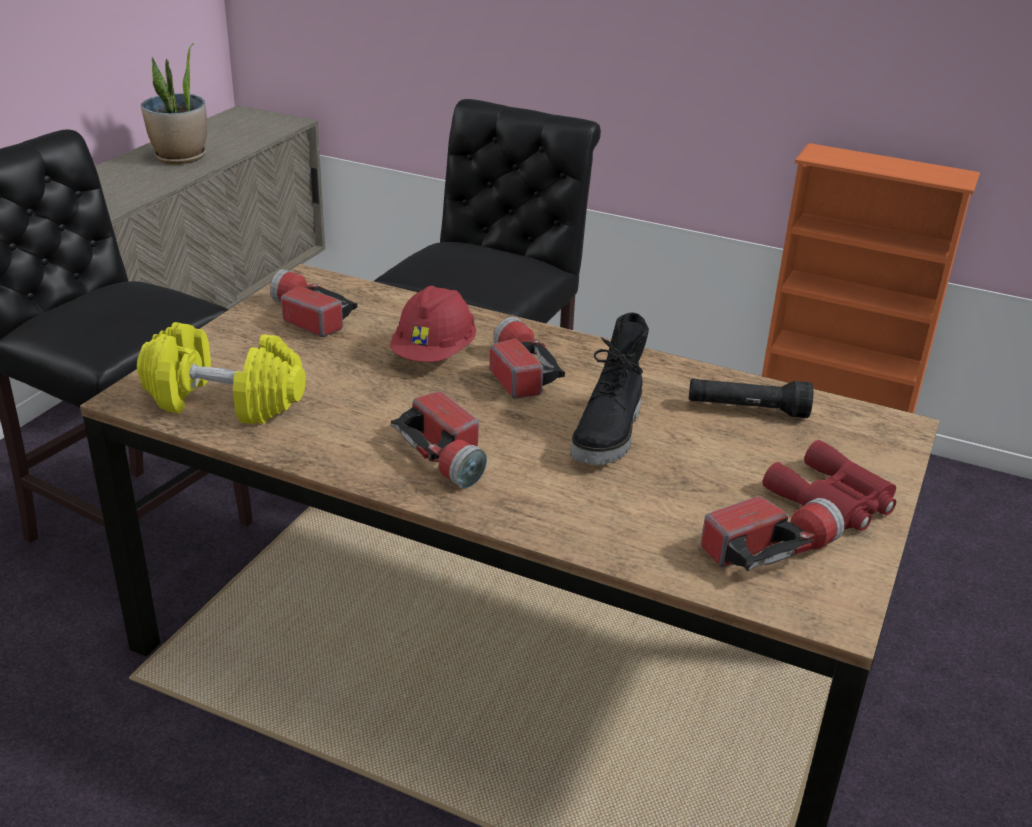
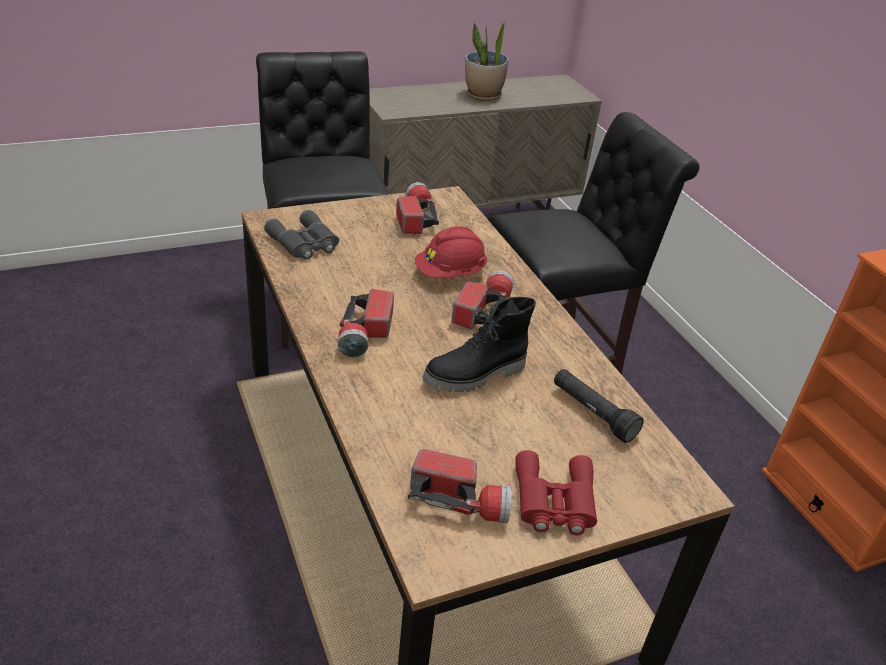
camera: 40 degrees right, 5 degrees up
yellow dumbbell [137,322,306,424] -> grey binoculars [264,210,339,260]

